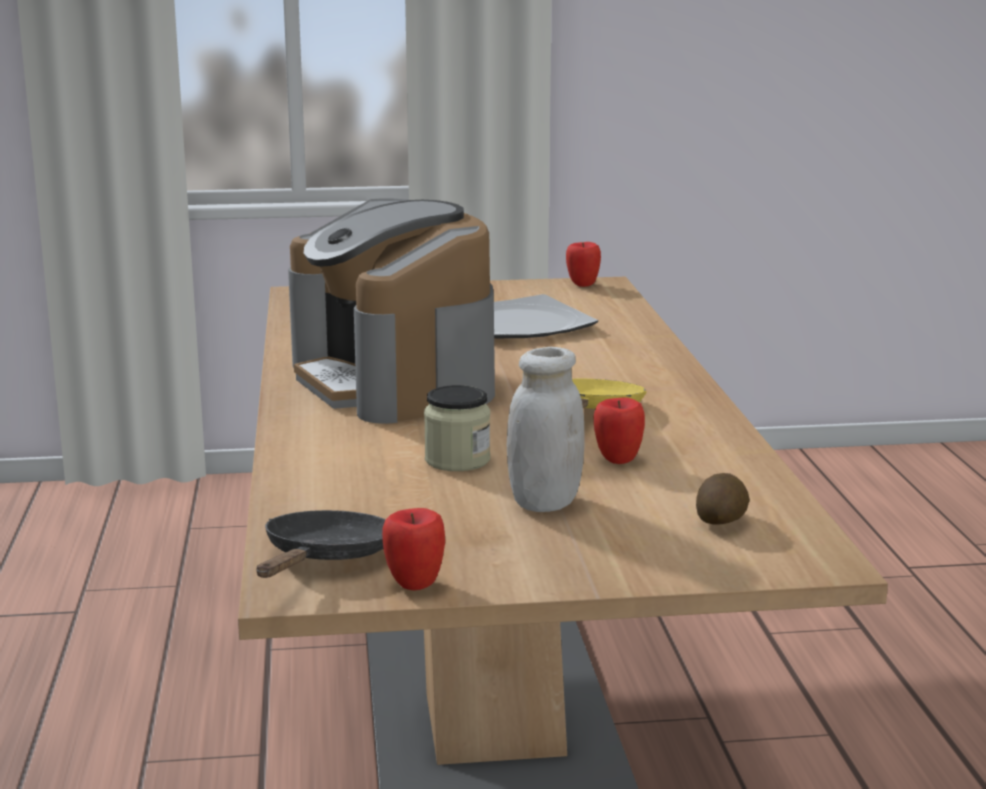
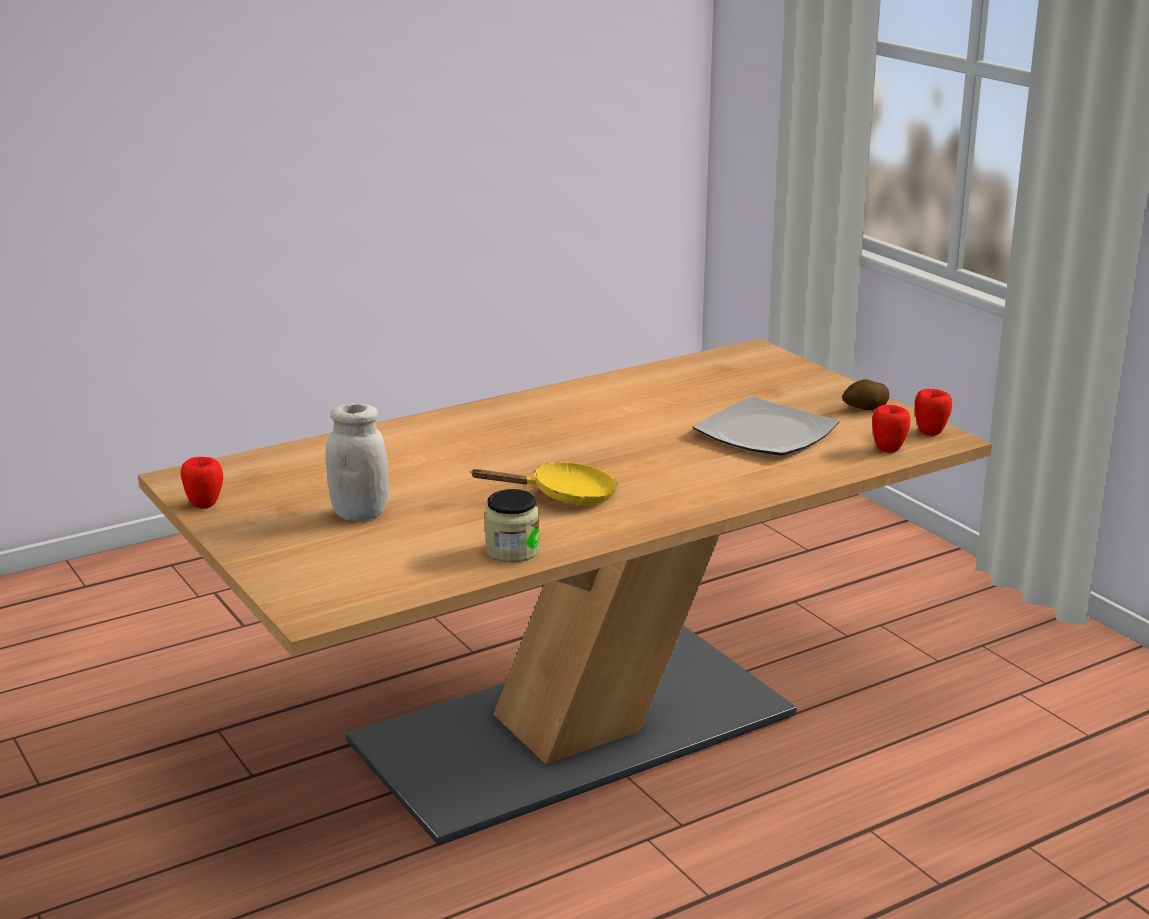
camera: 65 degrees right, 5 degrees up
black frying pan [257,510,386,578] -> none
coffee machine [288,199,495,424] -> none
jar [424,385,490,471] -> jar moved to [485,489,540,563]
apple [594,398,645,464] -> apple moved to [872,405,910,453]
potato [696,473,750,525] -> potato moved to [842,379,890,410]

